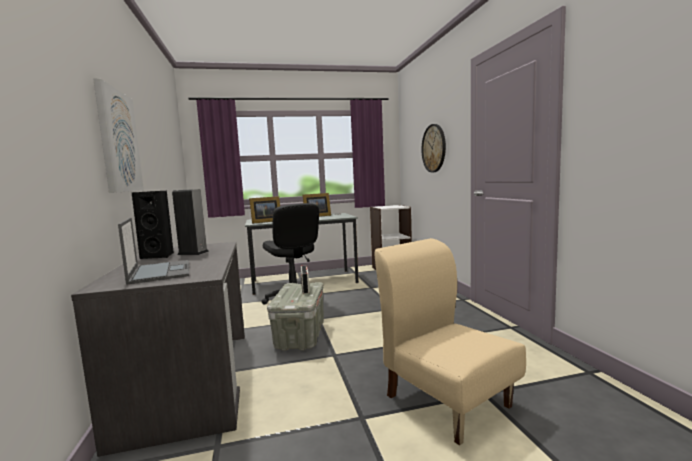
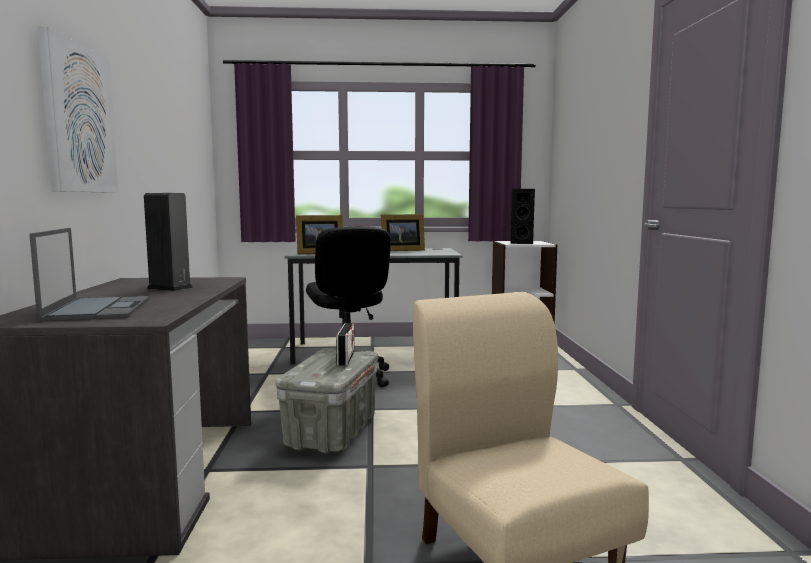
camera: 10 degrees right, 0 degrees up
black speaker [131,191,174,259] -> black speaker moved to [510,189,535,244]
wall clock [422,124,446,172] -> none

